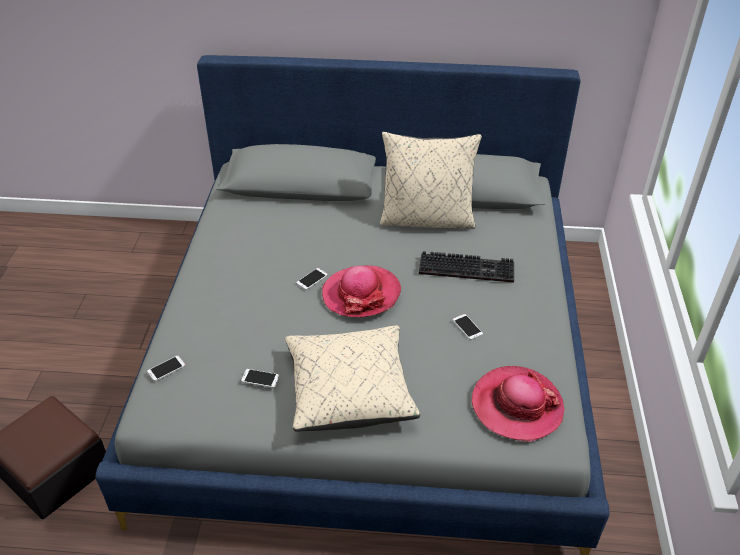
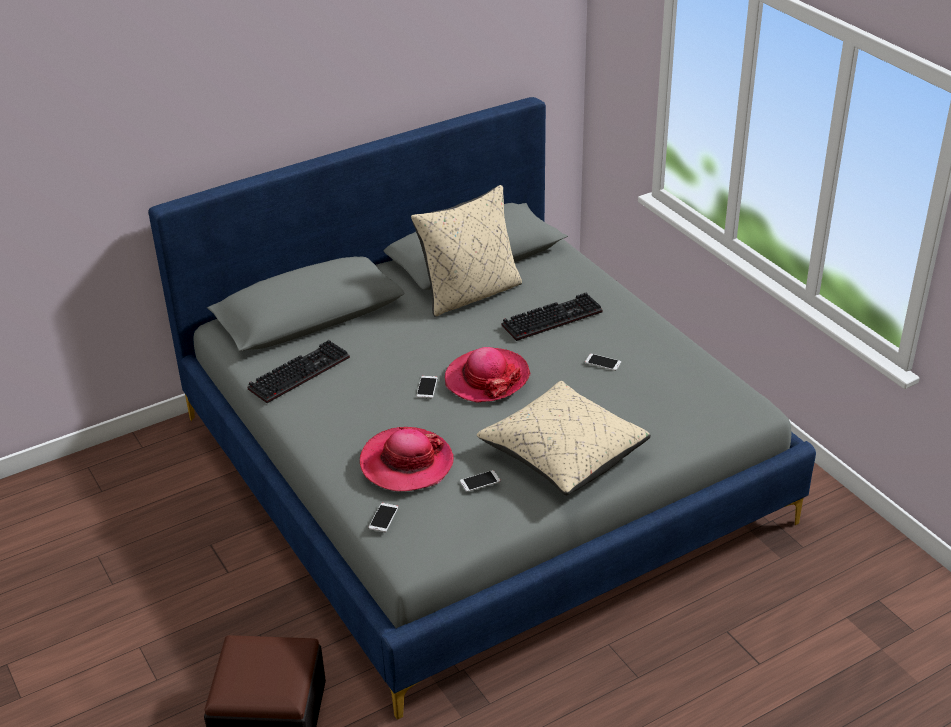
camera: 35 degrees left, 5 degrees down
hat [472,366,565,442] -> hat moved to [360,427,454,491]
none -> keyboard [248,340,350,403]

